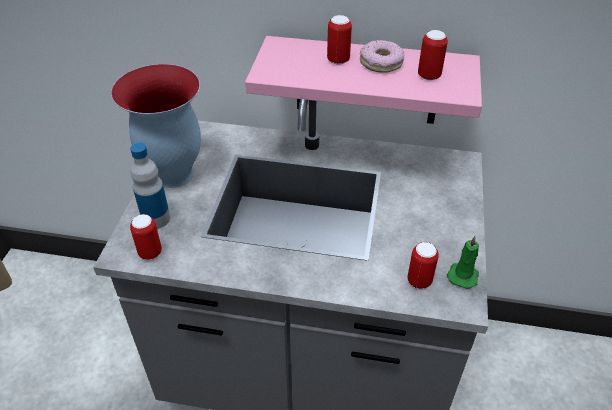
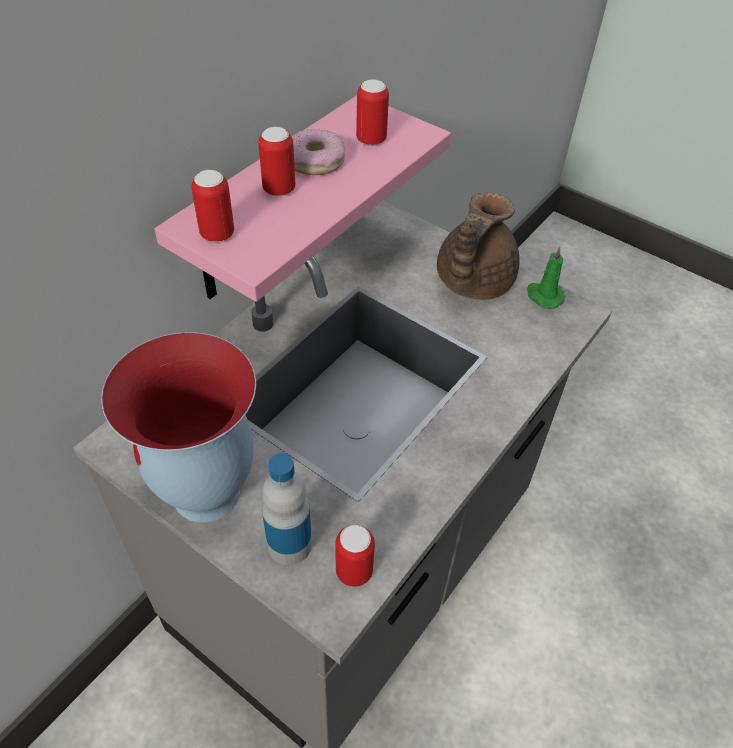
camera: 65 degrees left, 5 degrees up
can [408,242,439,289] -> can moved to [191,170,234,243]
none -> brown teapot [437,192,520,300]

